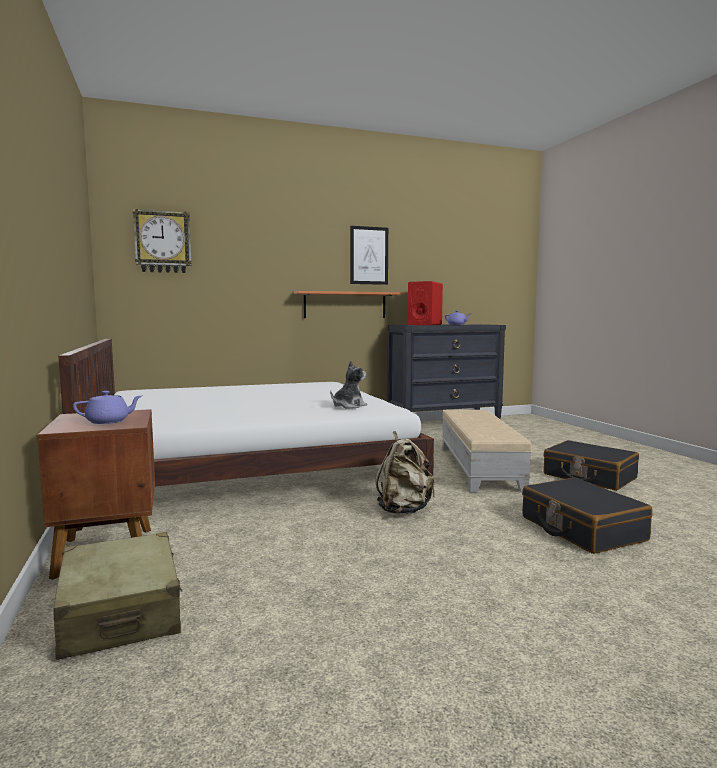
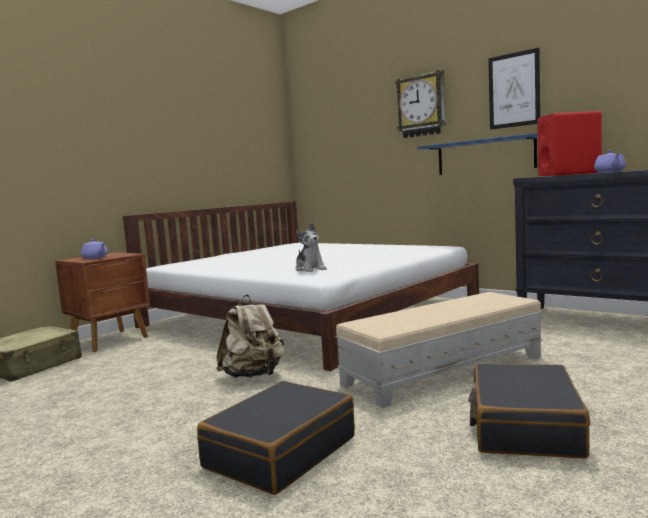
camera: 60 degrees right, 0 degrees up
wall clock [133,209,191,273] -> wall clock moved to [395,70,446,138]
orange shelf [294,291,402,318] -> blue shelf [417,133,538,175]
plush toy [330,360,367,409] -> plush toy turned 45 degrees clockwise [295,223,327,272]

